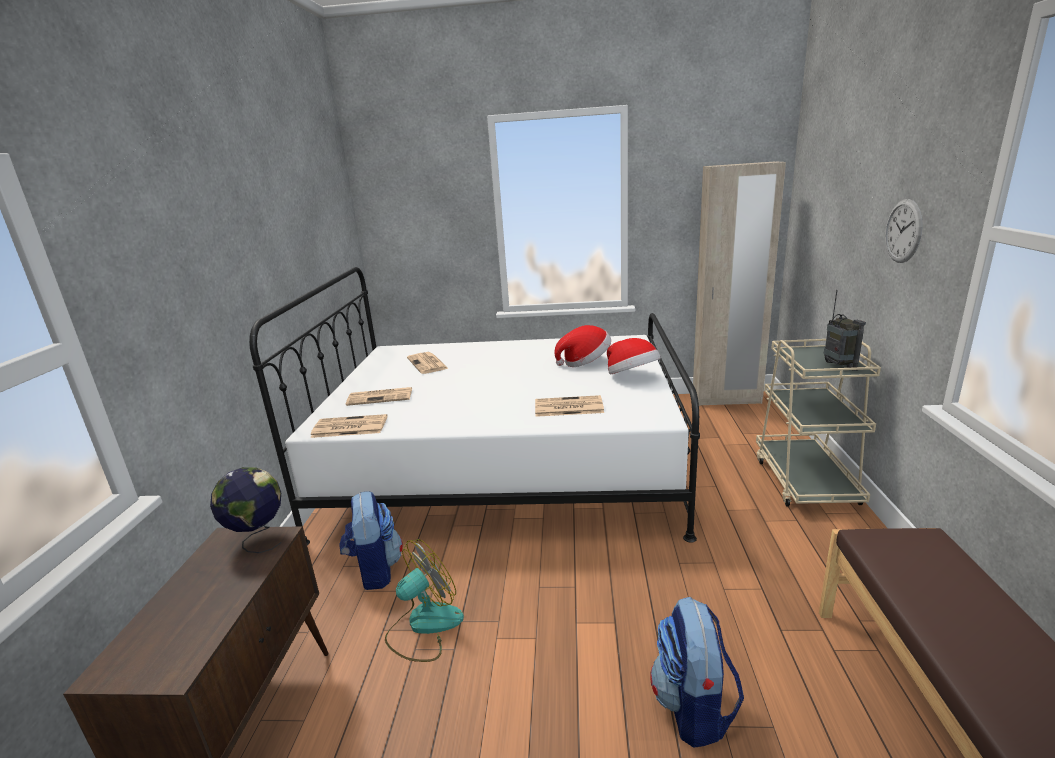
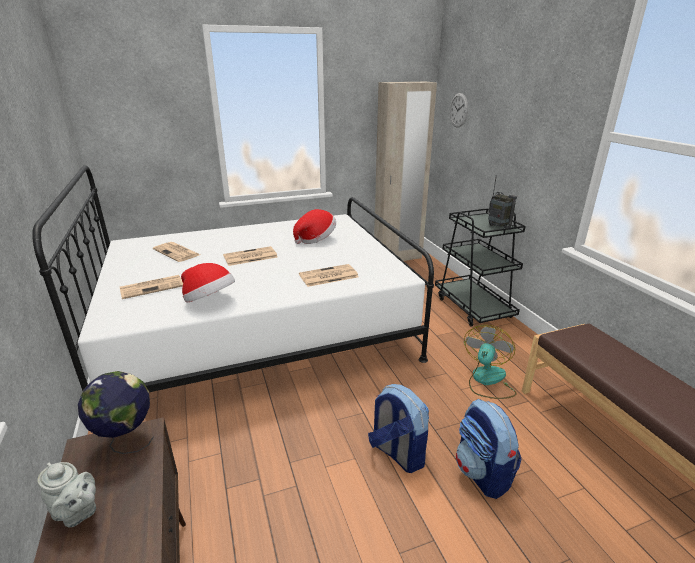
camera: 25 degrees left, 5 degrees up
newspaper [310,414,387,438] -> newspaper moved to [223,246,277,266]
backpack [339,491,403,590] -> backpack moved to [368,384,429,473]
fan [385,539,464,662] -> fan moved to [464,325,517,399]
hat [607,338,661,375] -> hat moved to [181,263,235,303]
beige cart [756,339,881,507] -> black cart [435,208,526,326]
wall clock [885,199,923,263] -> wall clock moved to [450,93,468,128]
none -> grey teapot [37,462,96,527]

